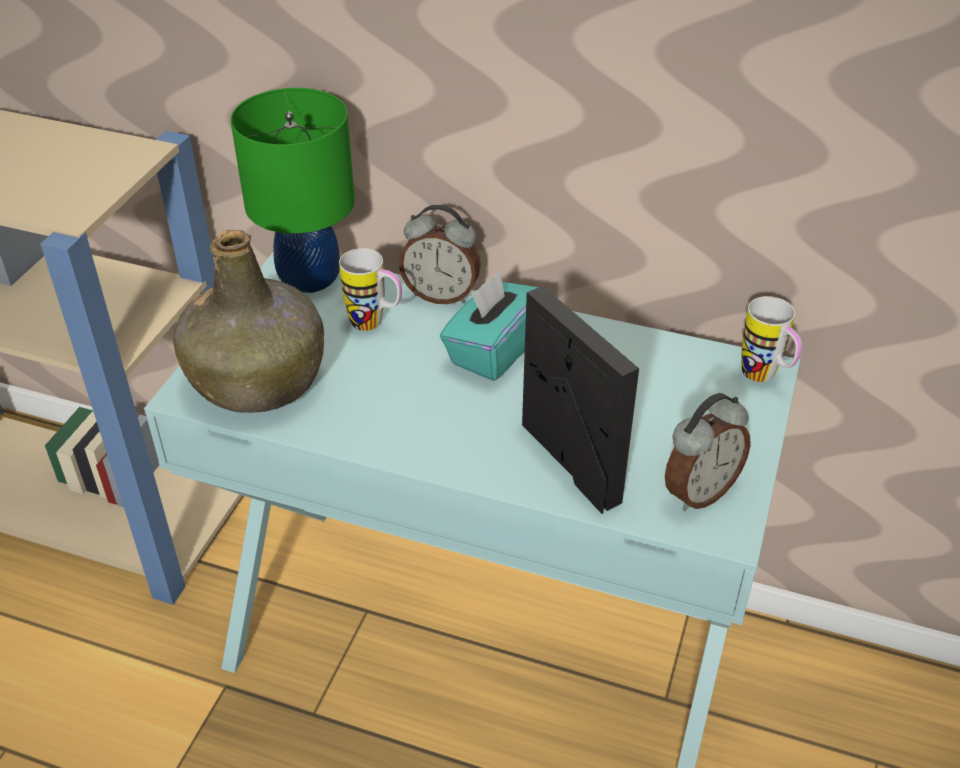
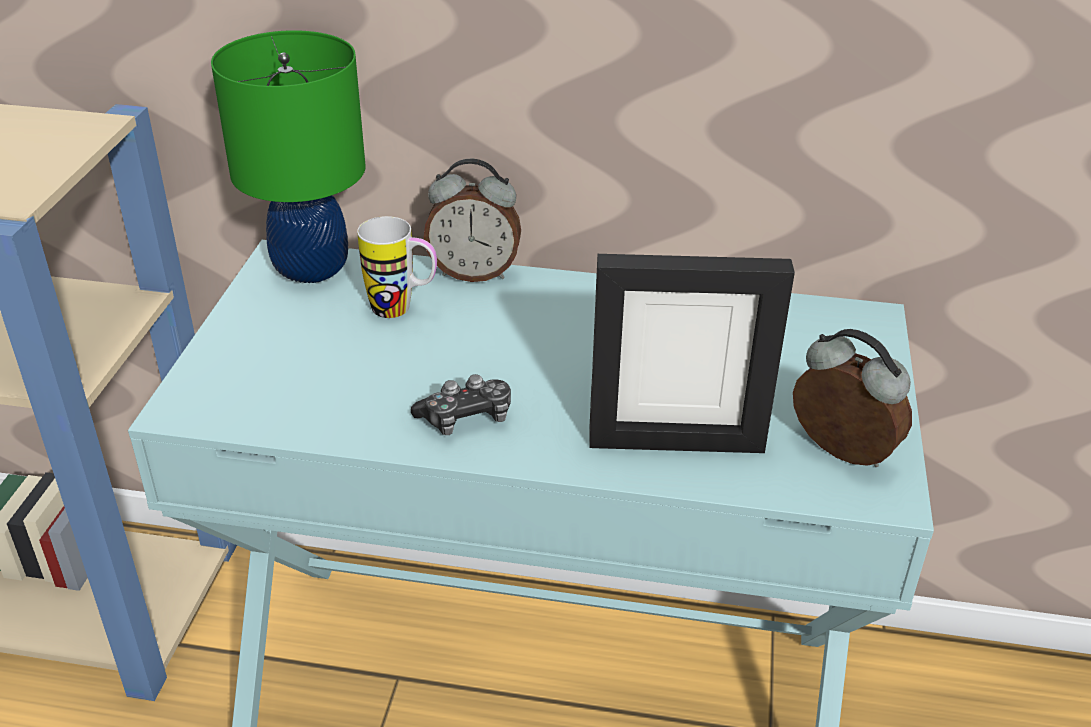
camera: 10 degrees left, 5 degrees down
green bottle [173,230,324,413] -> none
turquoise tissue box [440,270,547,381] -> none
picture frame [522,286,639,514] -> picture frame turned 135 degrees clockwise [589,254,795,453]
alarm clock [665,393,751,511] -> alarm clock turned 90 degrees counterclockwise [793,329,912,467]
mug [741,296,802,382] -> none
none -> game controller [411,374,511,435]

